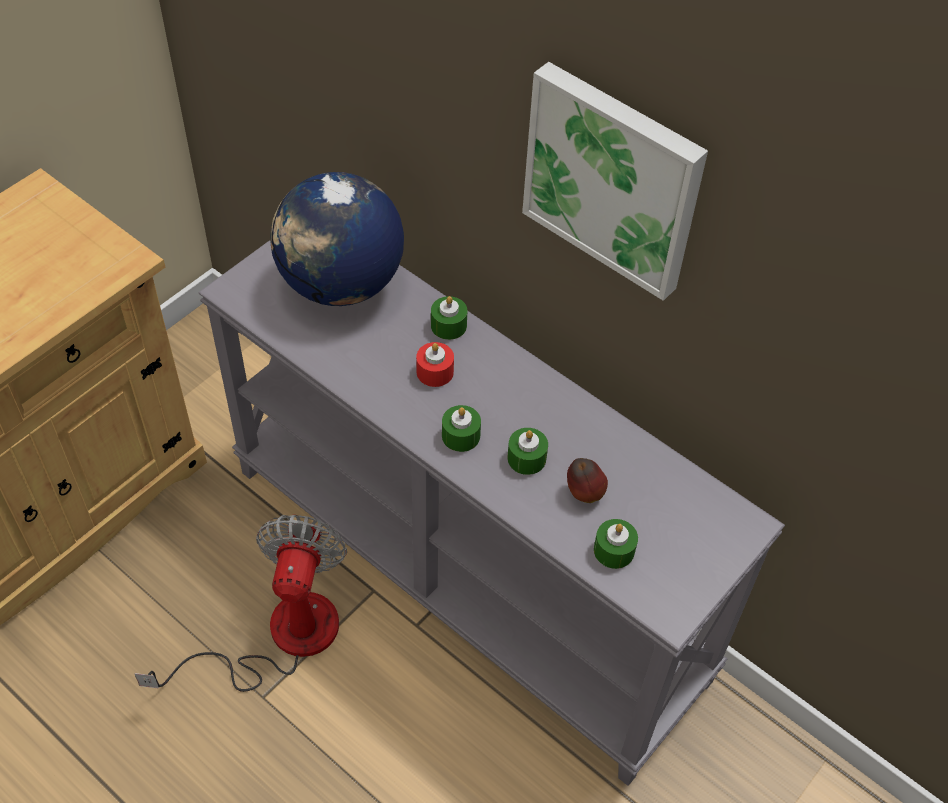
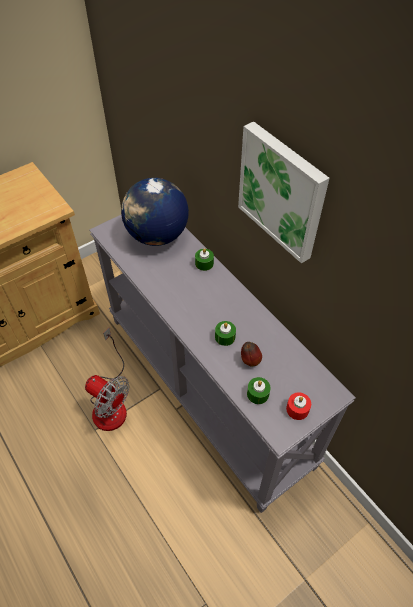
camera: 15 degrees right, 0 degrees up
fan [134,515,347,692] -> fan turned 105 degrees clockwise [85,328,129,431]
red candle [416,342,454,387] -> red candle moved to [286,392,311,420]
green candle [442,405,481,452] -> none

